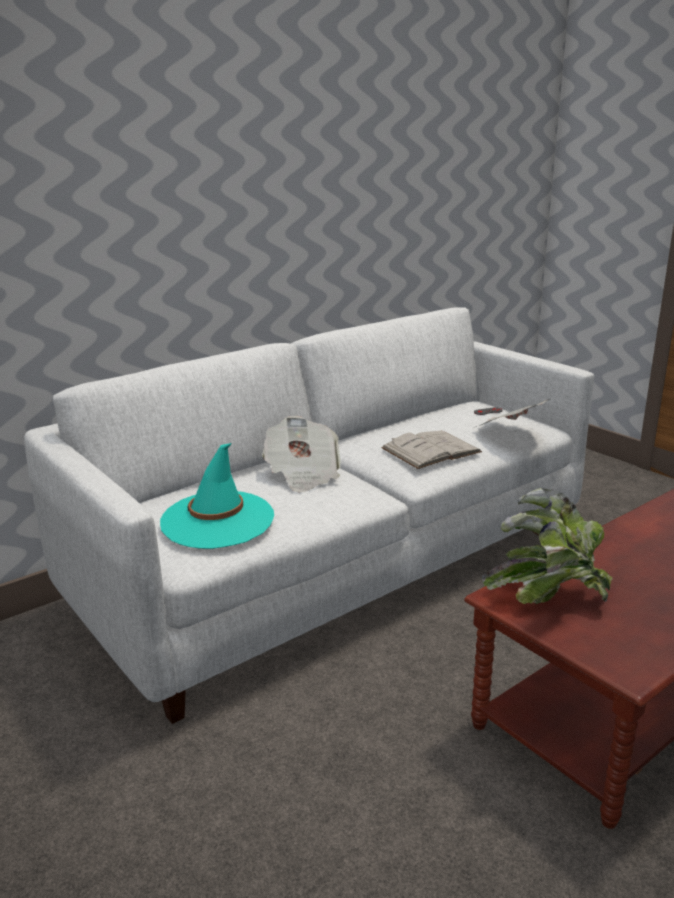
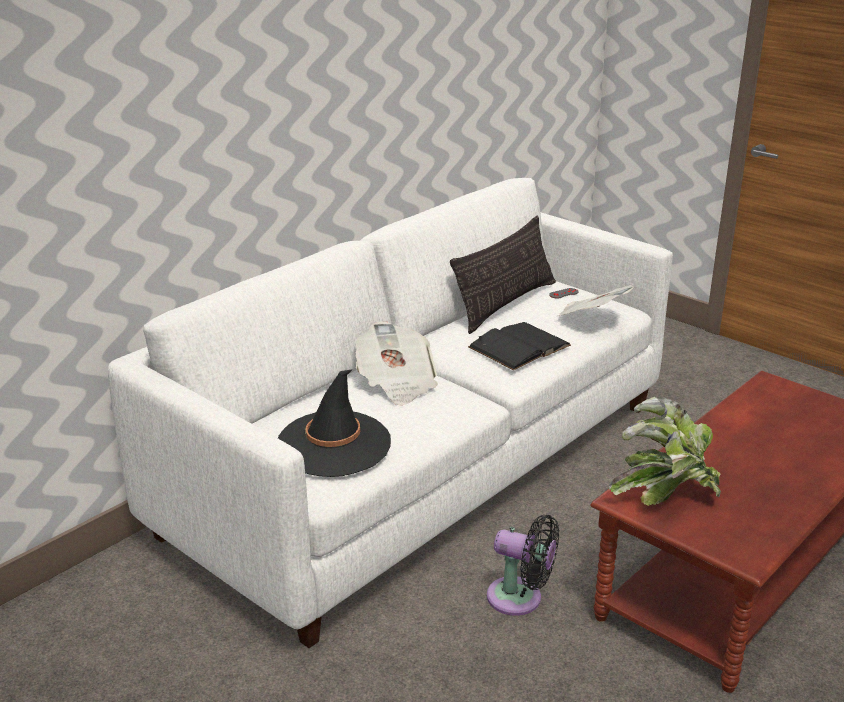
camera: 10 degrees left, 5 degrees up
turquoise hat [160,443,274,549] -> black hat [278,369,391,477]
white book [381,430,482,469] -> black book [468,322,571,370]
none -> pillow [450,215,556,334]
none -> black fan [487,515,559,616]

